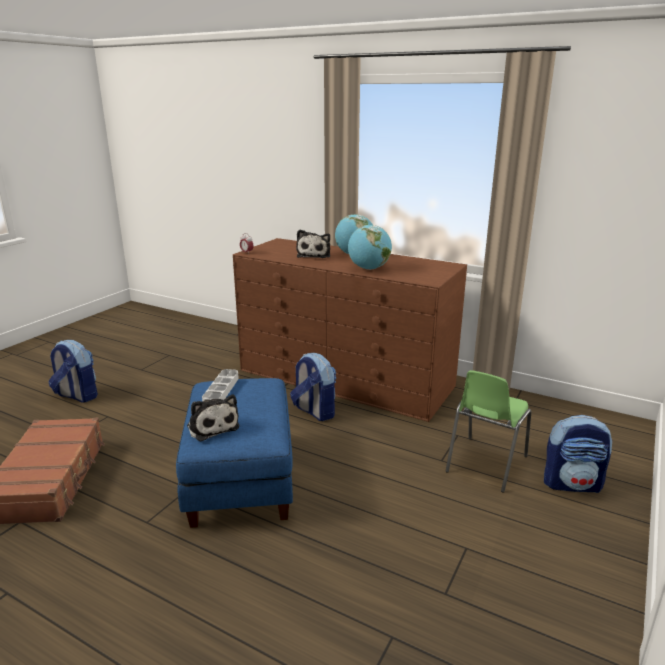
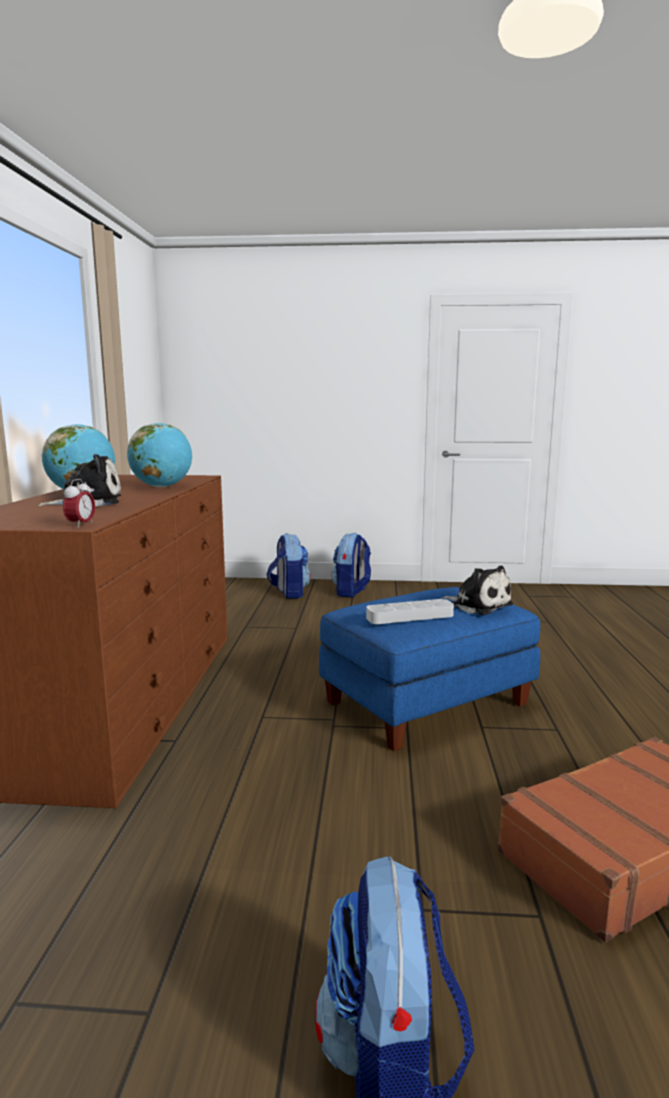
camera: 115 degrees left, 10 degrees down
plush toy [187,394,240,441] -> plush toy turned 105 degrees clockwise [442,565,513,615]
backpack [290,353,336,421] -> backpack moved to [332,533,371,597]
green chair [445,370,531,493] -> none

